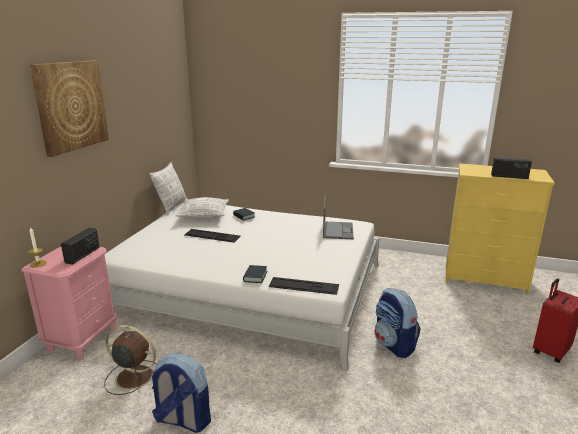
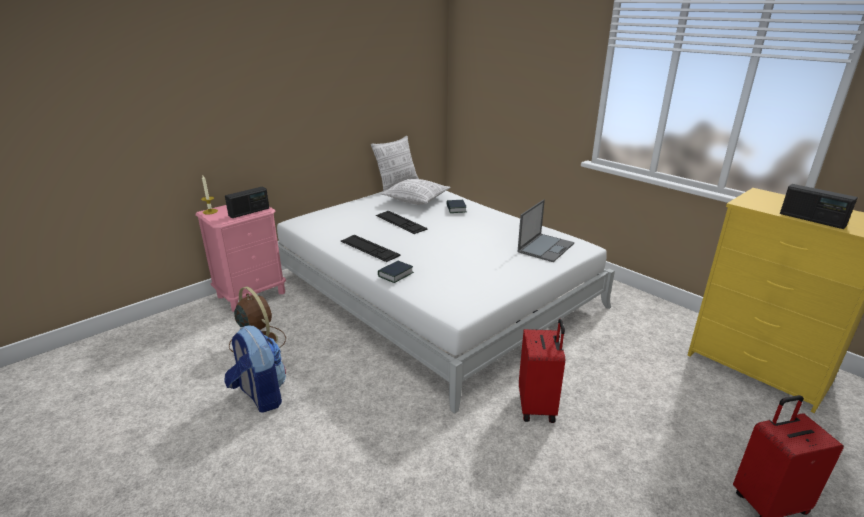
camera: 30 degrees right, 5 degrees up
picture [30,60,109,157] -> none
keyboard [269,277,339,295] -> keyboard moved to [341,235,401,262]
backpack [375,288,421,358] -> red suitcase [519,319,565,423]

